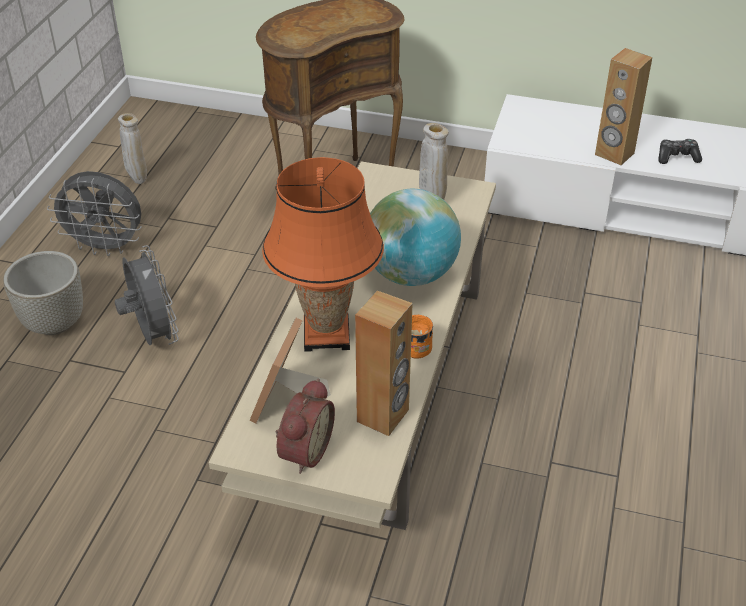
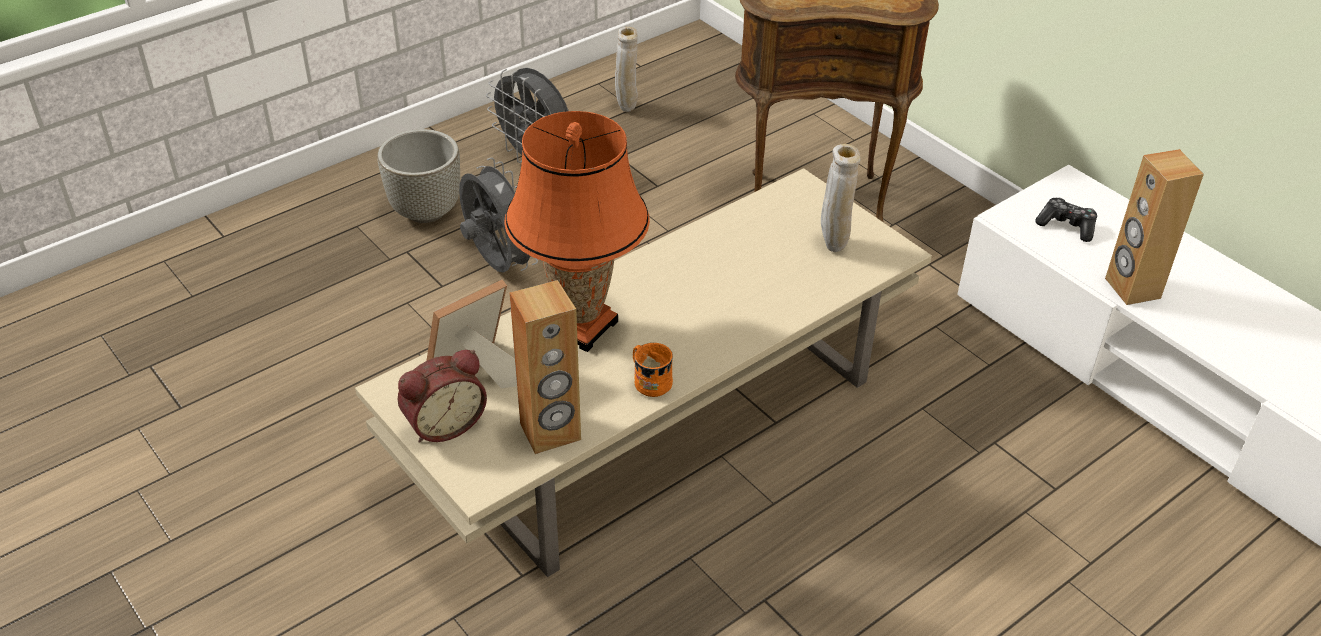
camera: 35 degrees right, 0 degrees up
grey fan [115,245,179,345] -> grey fan turned 45 degrees counterclockwise [459,158,538,273]
globe [370,189,461,286] -> none
game controller [658,139,702,164] -> game controller moved to [1035,198,1097,242]

